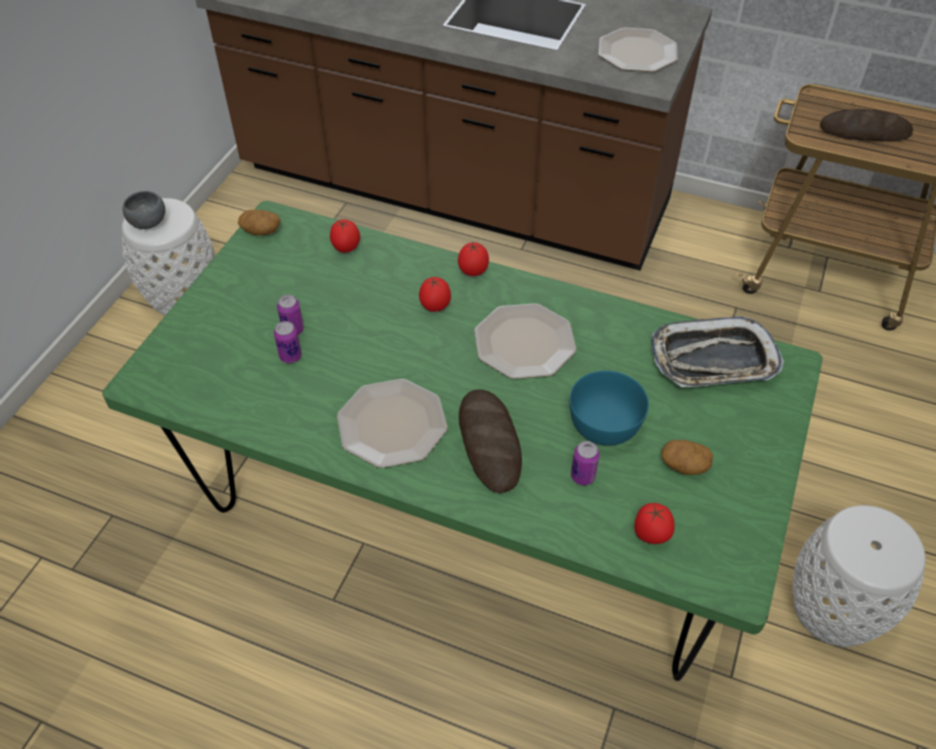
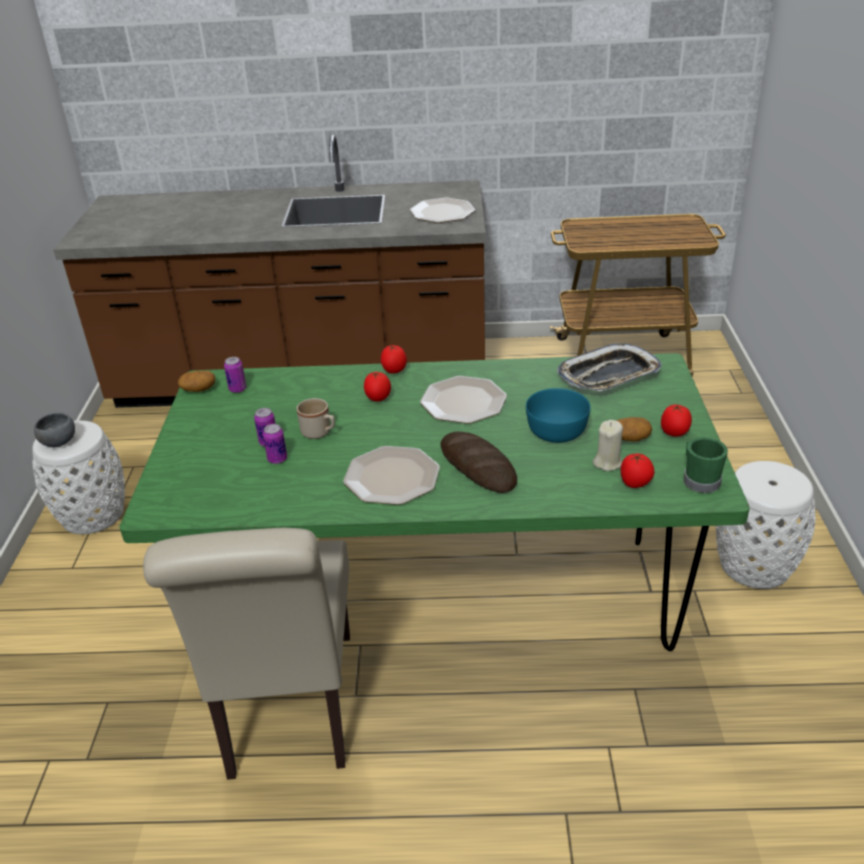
camera: 20 degrees left, 15 degrees down
tomato [330,220,360,253] -> tomato moved to [661,404,692,437]
can [571,441,600,485] -> can moved to [224,357,246,393]
bread [820,109,913,142] -> none
none -> beige chair [143,528,350,780]
none -> beige mug [296,398,335,439]
none -> beige candle [592,420,623,471]
none -> green mug [683,437,728,493]

